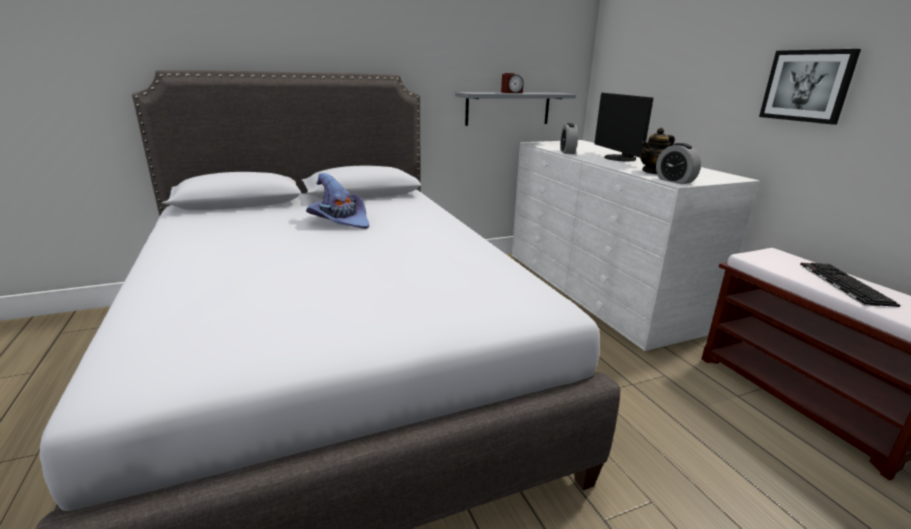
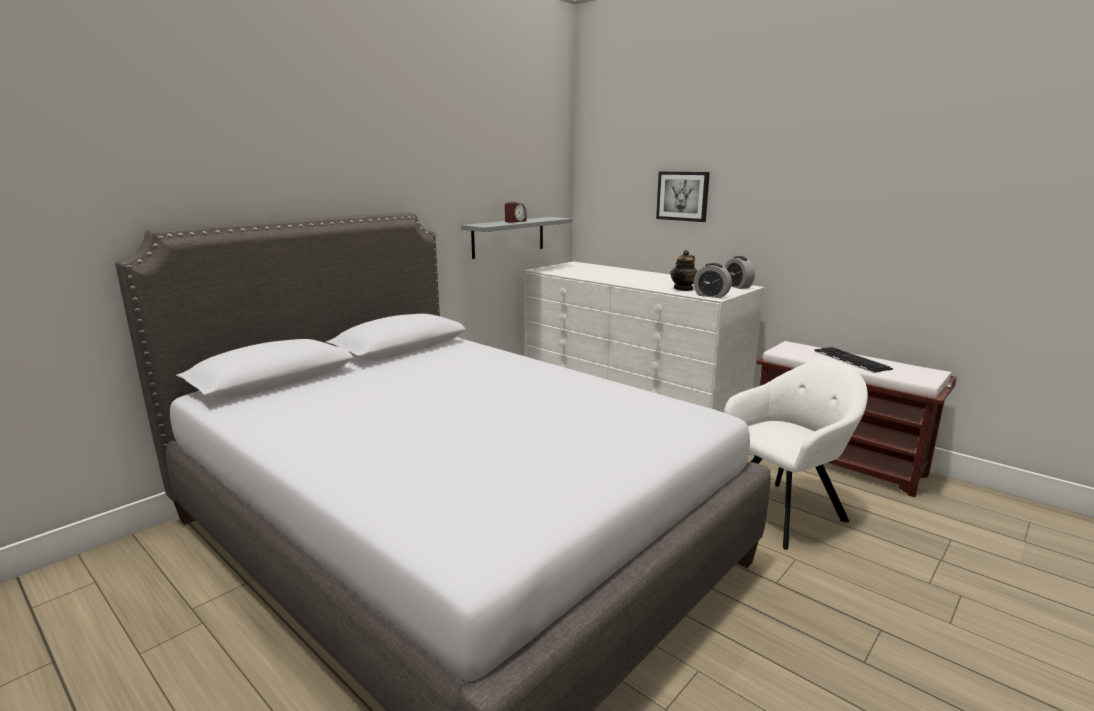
camera: 25 degrees left, 5 degrees down
purple hat [306,173,369,229] -> none
alarm clock [560,123,578,154] -> alarm clock moved to [725,256,755,289]
monitor [594,93,653,161] -> none
picture [759,49,861,125] -> picture moved to [656,172,710,222]
none -> white armchair [724,360,868,550]

